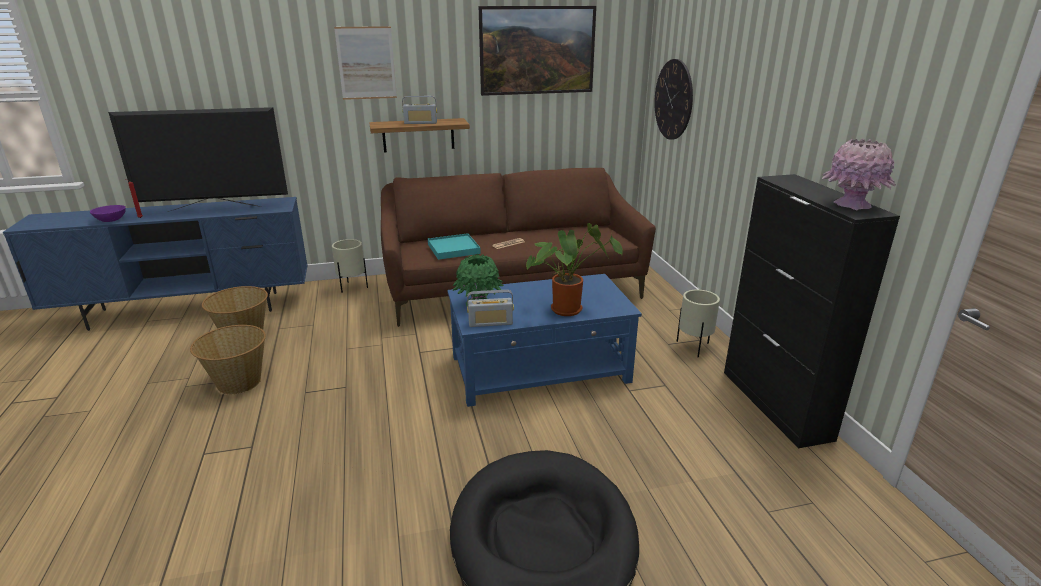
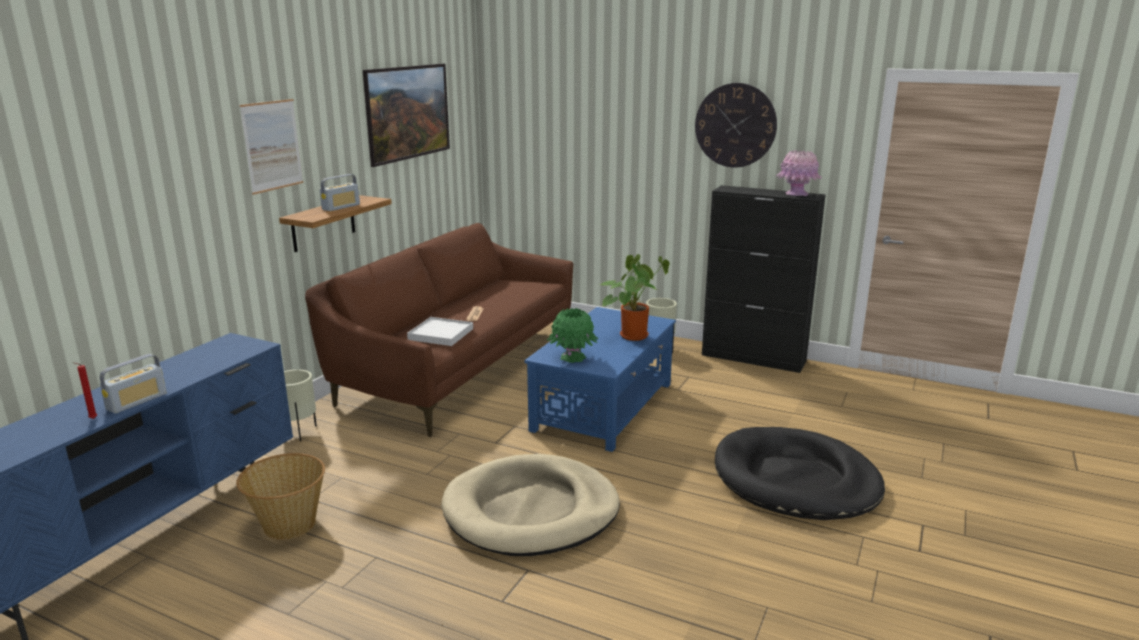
camera: 50 degrees left, 5 degrees down
purple bowl [90,205,126,222] -> none
television [108,107,288,212] -> none
basket [190,325,266,394] -> none
turquoise tray [428,233,481,260] -> white tray [407,317,473,346]
radio [467,290,514,327] -> radio moved to [100,354,167,414]
wall clock [654,59,693,140] -> wall clock moved to [695,83,777,168]
none -> beige dog bed [441,454,620,556]

